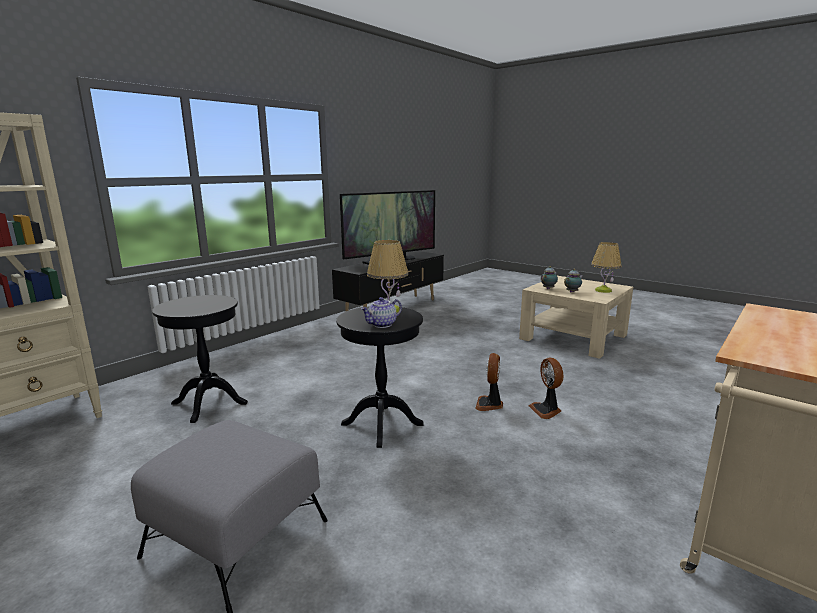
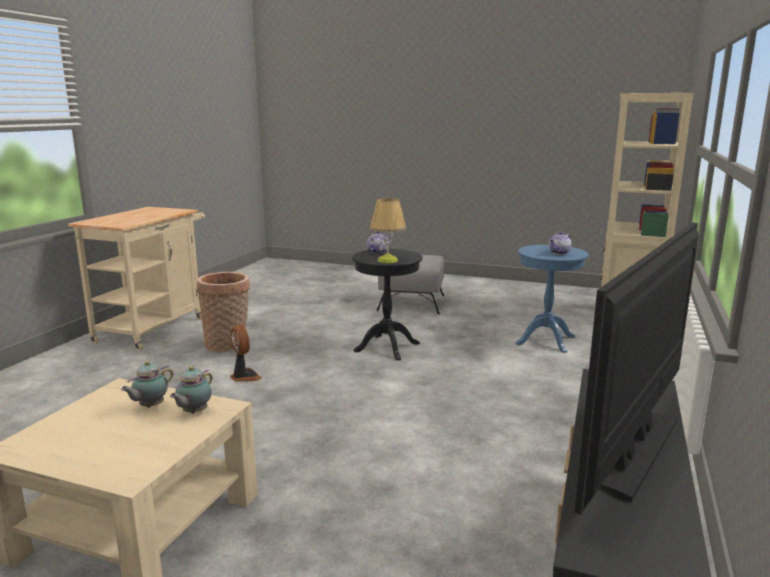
camera: 160 degrees right, 0 degrees up
black side table [152,295,248,423] -> blue side table [515,245,589,353]
fan [475,353,503,411] -> none
table lamp [591,242,622,293] -> none
none -> basket [197,272,250,352]
none -> teapot [549,232,572,255]

